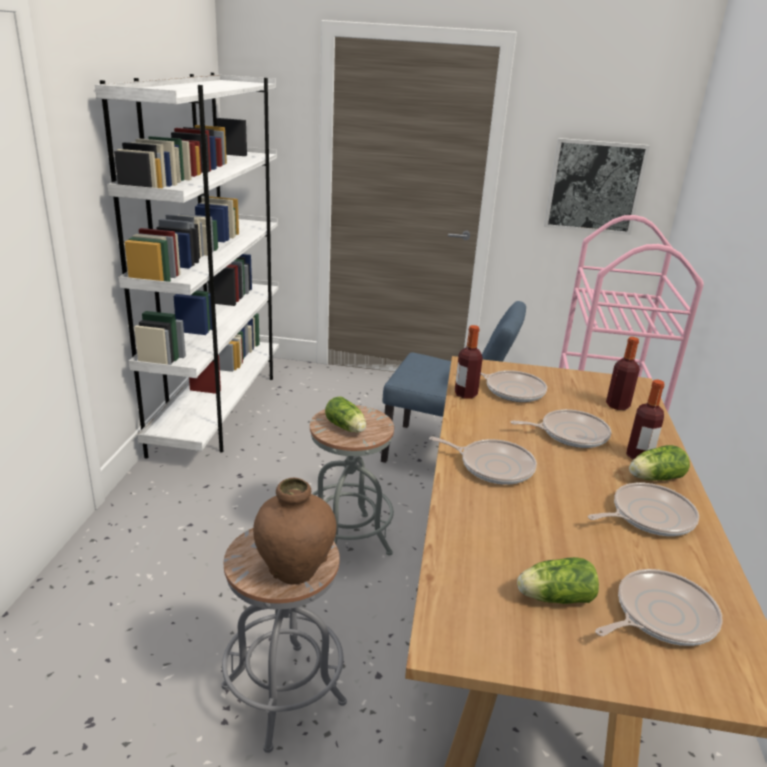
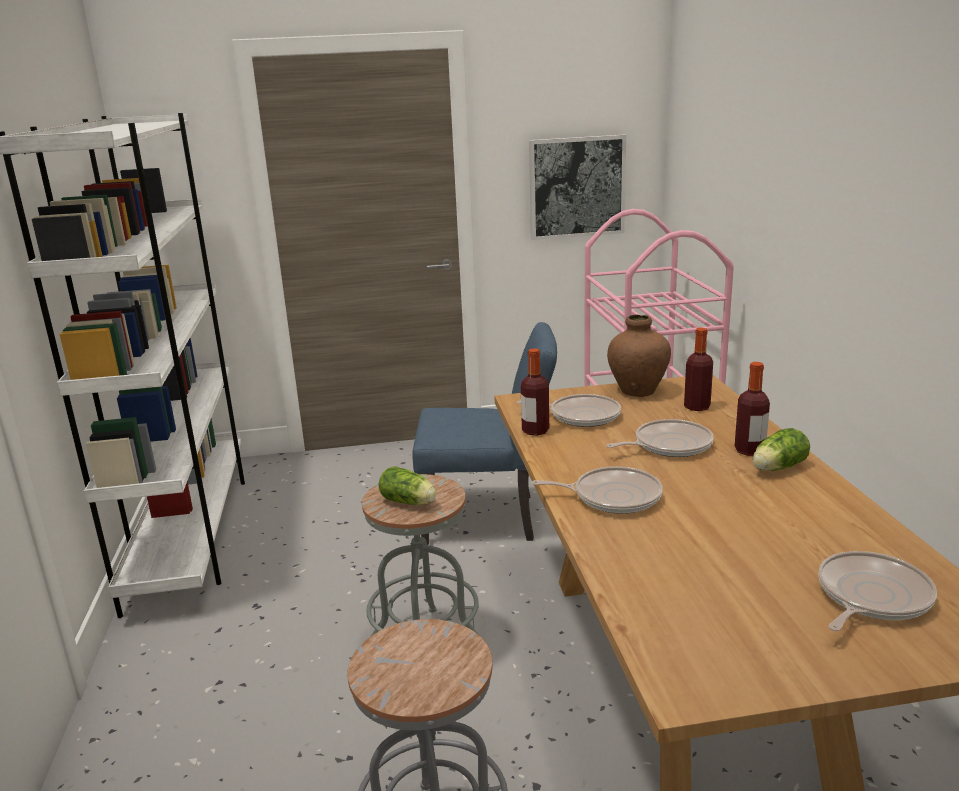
camera: 15 degrees left, 5 degrees down
brown vase [253,478,337,584] -> brown vase moved to [607,314,671,397]
lettuce [517,557,599,604] -> none
frying pan [588,483,699,536] -> none

